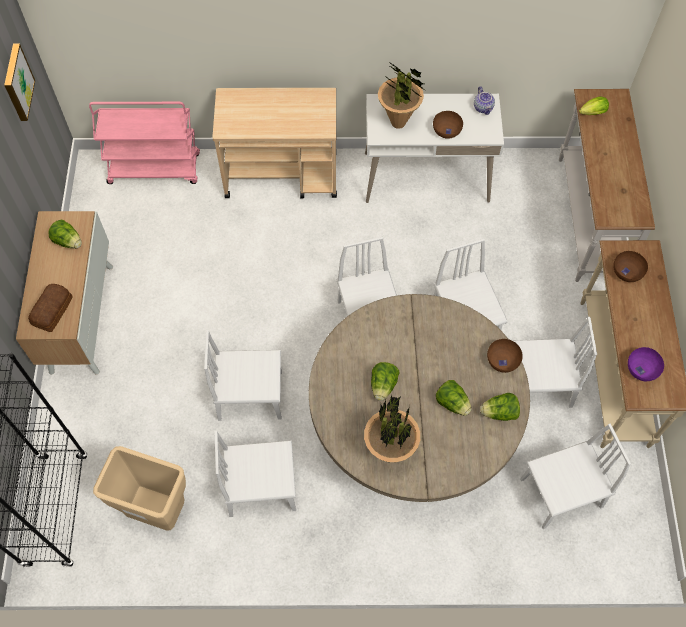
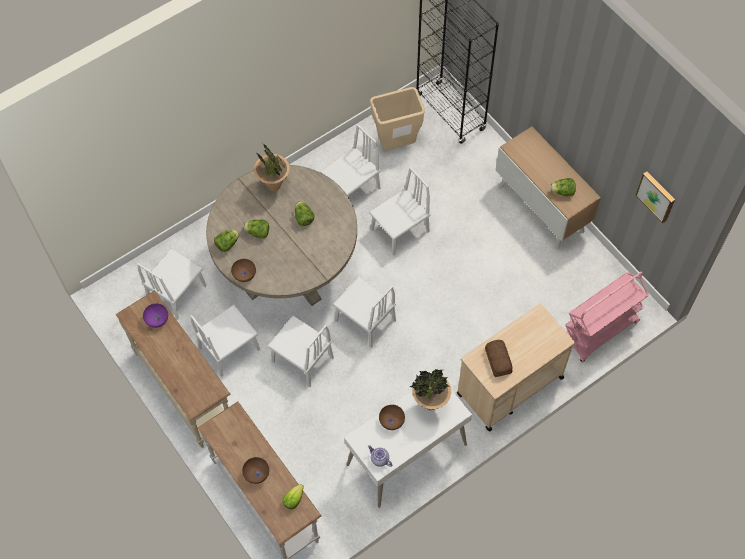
camera: 145 degrees right, 0 degrees up
bread [28,284,72,332] -> bread moved to [485,340,512,377]
brown bowl [613,251,648,282] -> brown bowl moved to [242,457,269,484]

